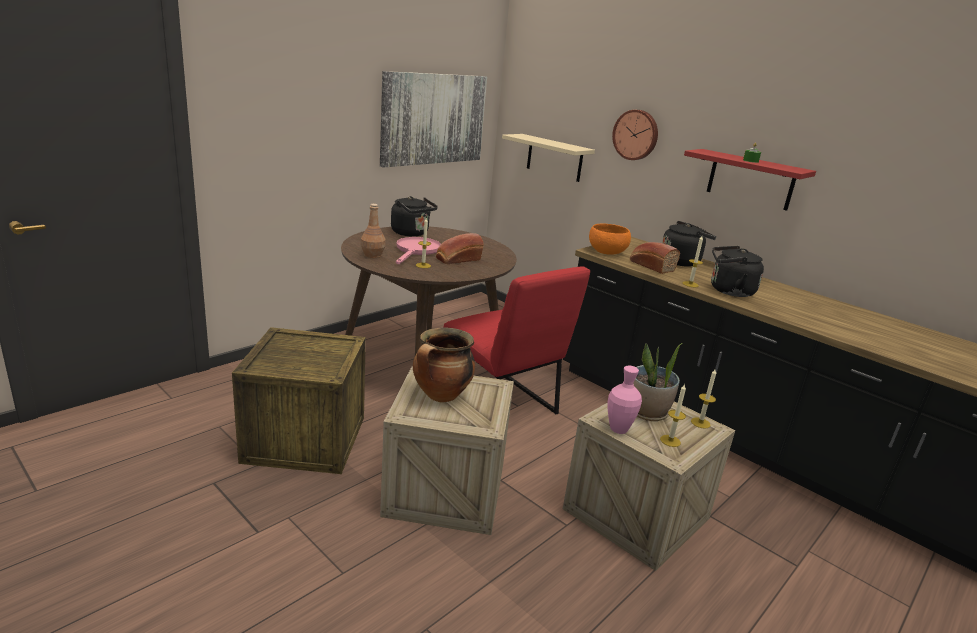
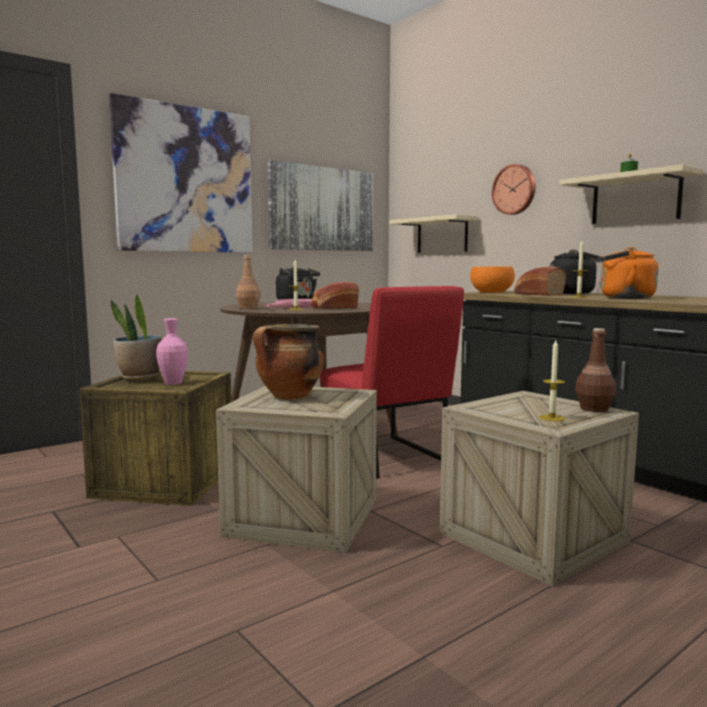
camera: 10 degrees right, 15 degrees down
pink vase [607,365,642,434] -> pink vase moved to [156,318,188,385]
potted plant [633,343,683,421] -> potted plant moved to [110,295,161,380]
red shelf [684,149,816,211] -> beige shelf [559,164,703,224]
candle [691,369,716,429] -> brown bottle [575,328,616,412]
black kettle [711,246,764,297] -> orange kettle [598,247,658,299]
none -> picture [109,93,253,253]

